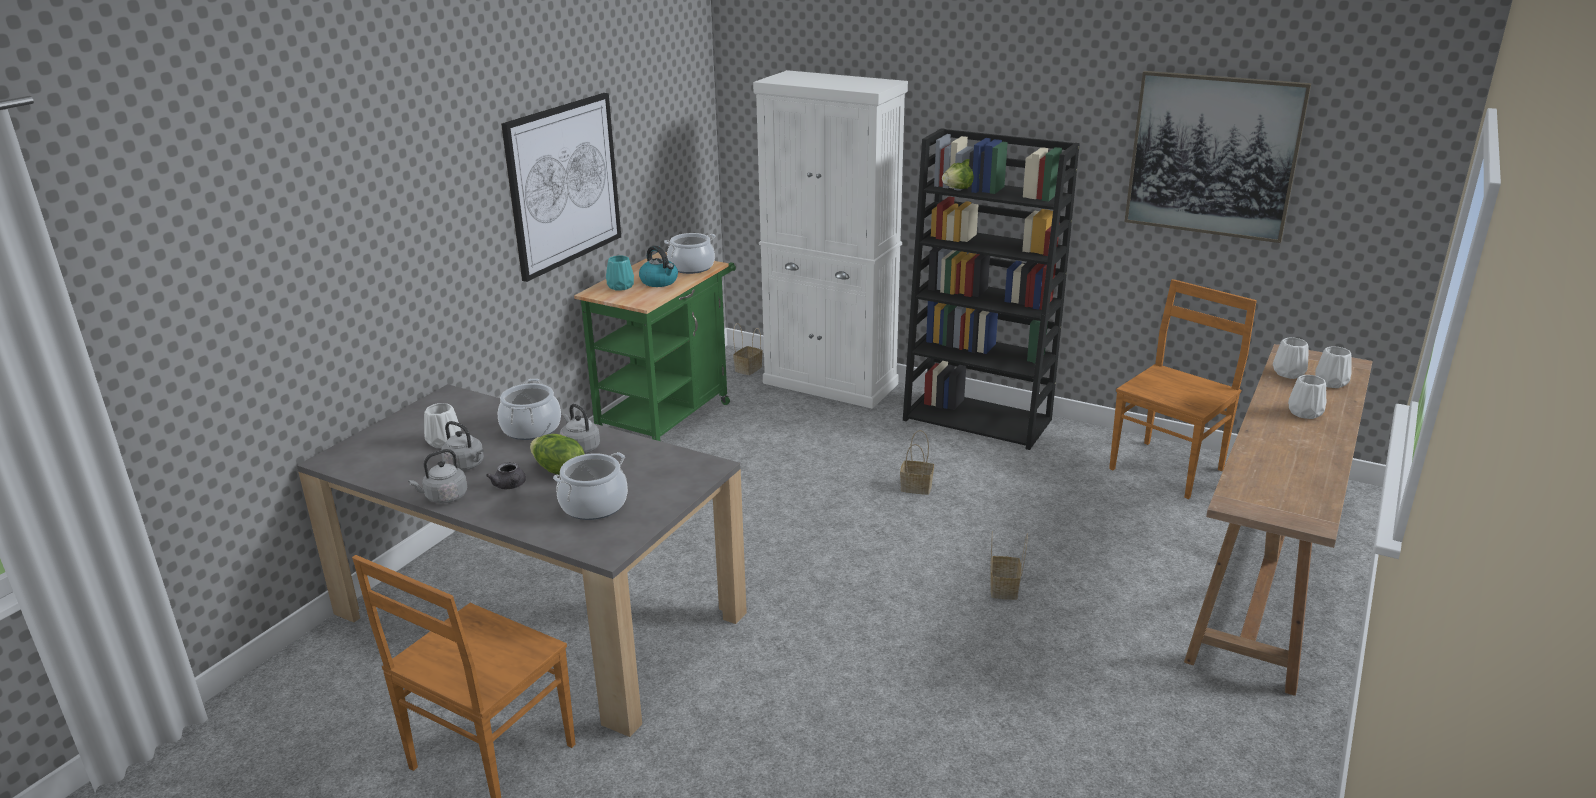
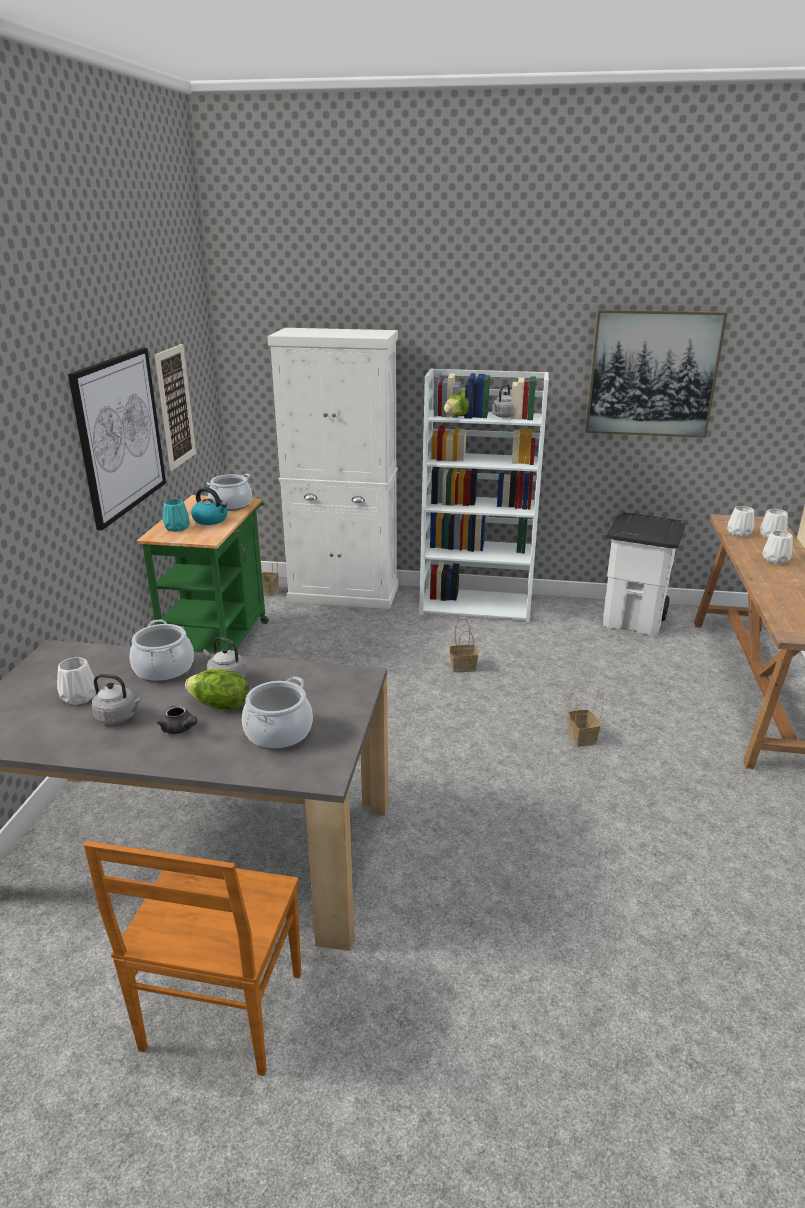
camera: 20 degrees left, 0 degrees up
grey kettle [408,449,467,504] -> grey kettle moved to [492,384,517,418]
black bookcase [903,128,1080,450] -> white bookcase [419,369,549,623]
brown chair [1109,279,1257,499] -> white trash can [602,512,686,636]
none -> picture [155,344,196,471]

